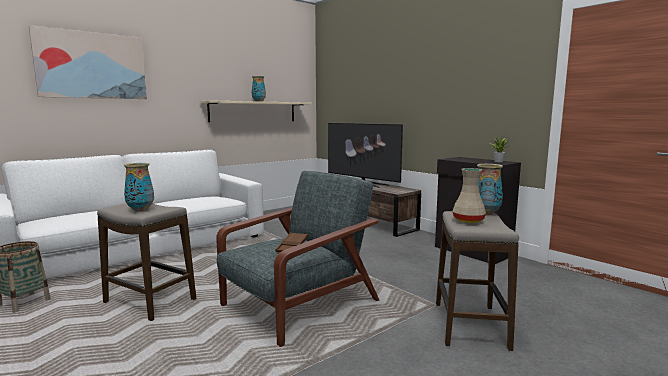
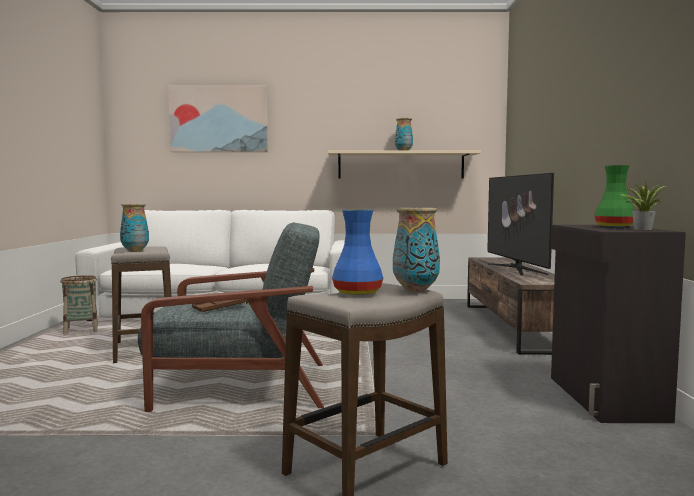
camera: 40 degrees right, 5 degrees down
beige vase [453,168,486,223] -> blue vase [332,210,383,295]
none -> green vase [594,165,634,227]

